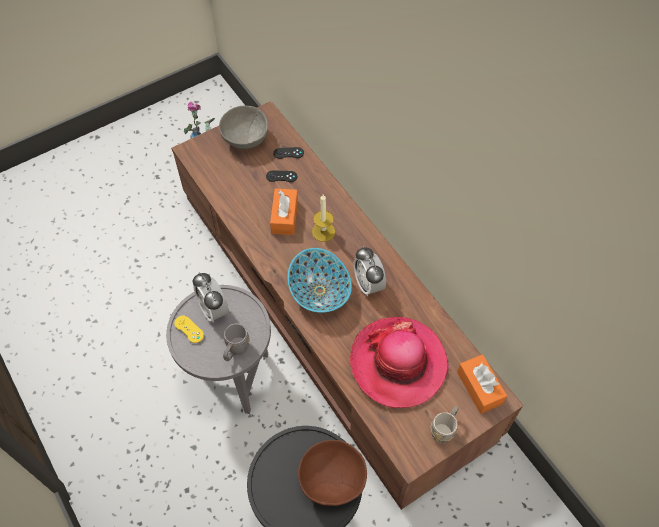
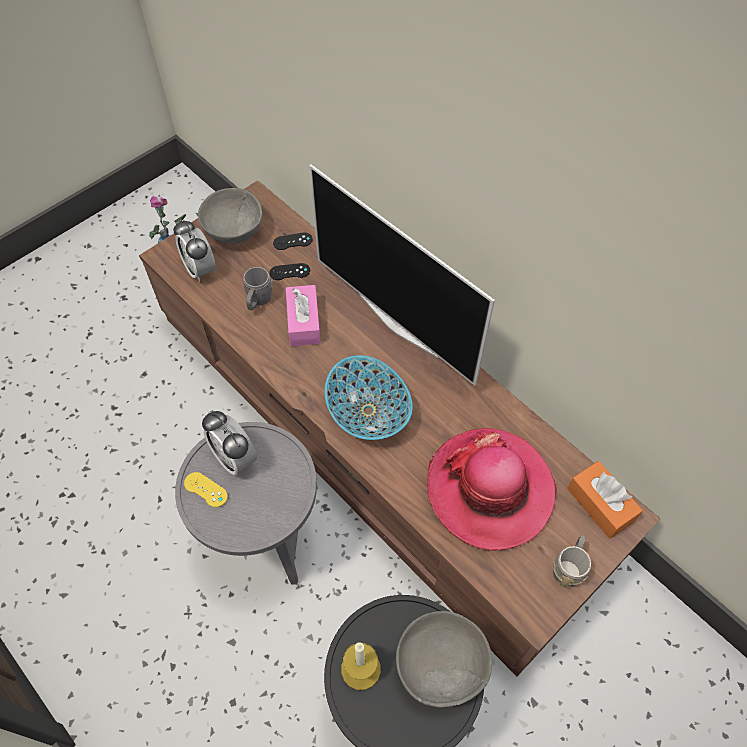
camera: 10 degrees left, 0 degrees up
grey mug [223,324,250,361] -> grey mug moved to [243,267,273,311]
orange tissue box [270,188,298,235] -> pink tissue box [286,285,321,346]
brown bowl [298,440,367,506] -> grey bowl [396,611,492,708]
candle [312,194,335,242] -> candle moved to [341,642,381,690]
alarm clock [353,247,386,296] -> alarm clock moved to [173,219,216,282]
none -> television [309,164,495,386]

